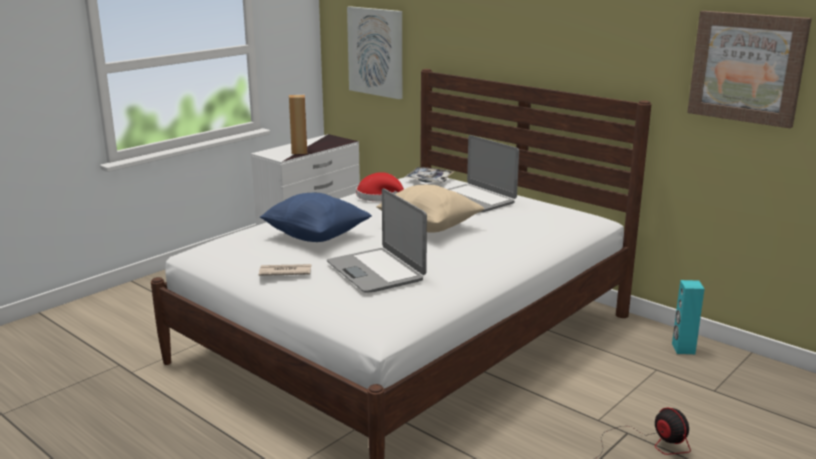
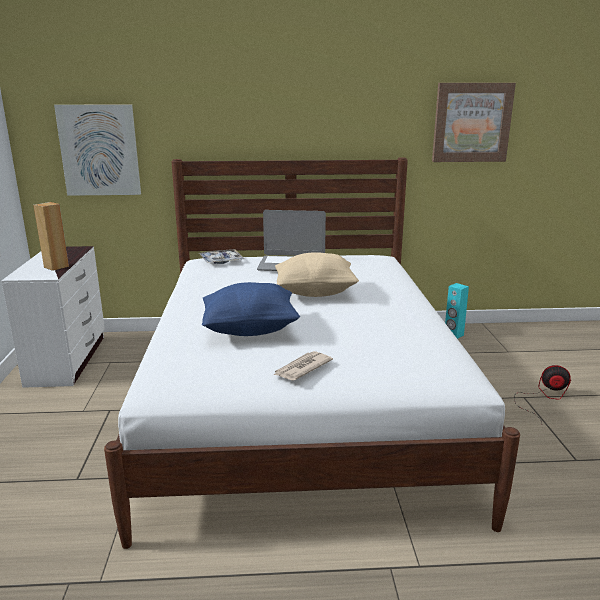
camera: 45 degrees left, 0 degrees up
laptop [327,189,427,292] -> none
red hat [356,172,404,201] -> none

